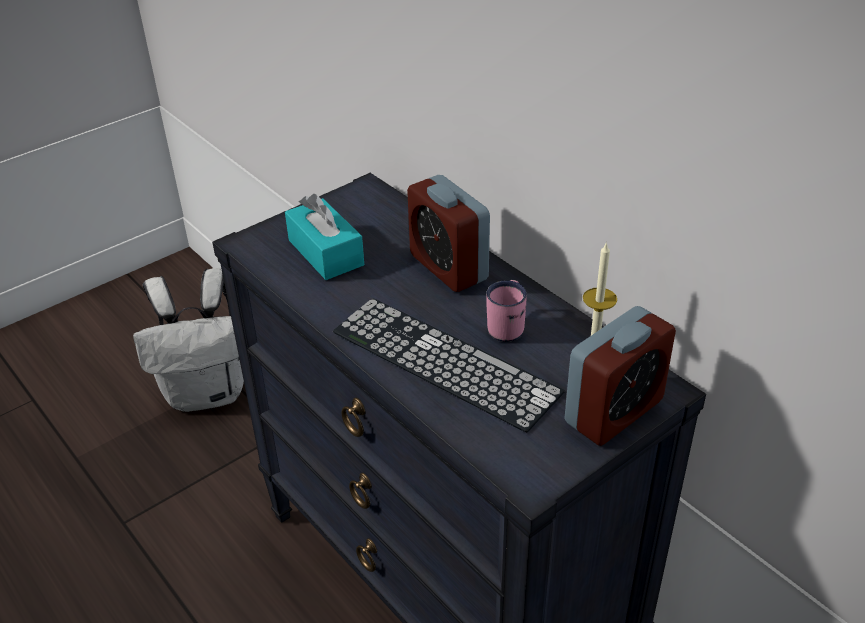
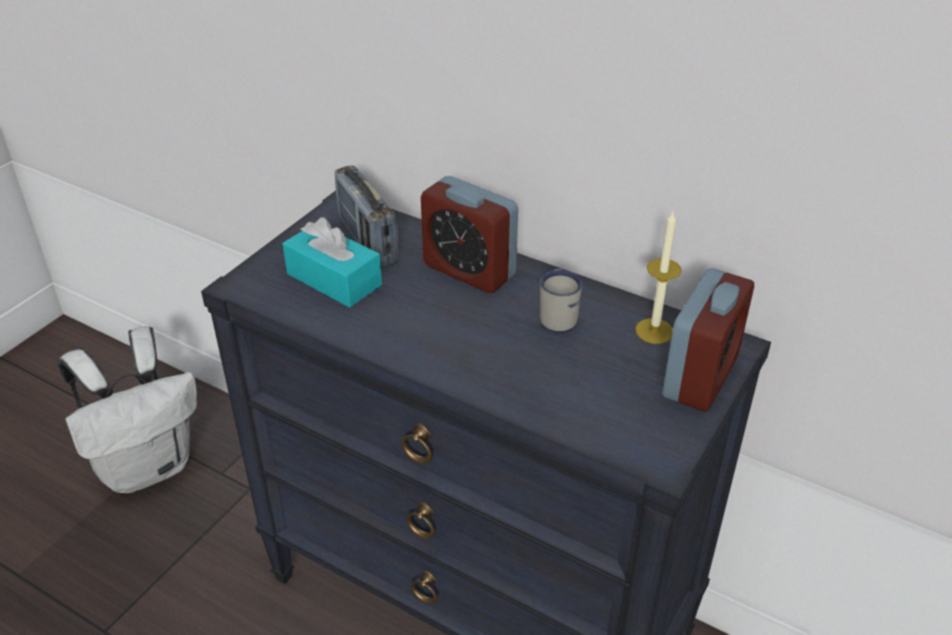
camera: 20 degrees left, 0 degrees up
keyboard [333,299,565,433] -> none
pink mug [486,280,527,342] -> white mug [540,269,582,333]
none -> radio [335,166,398,268]

